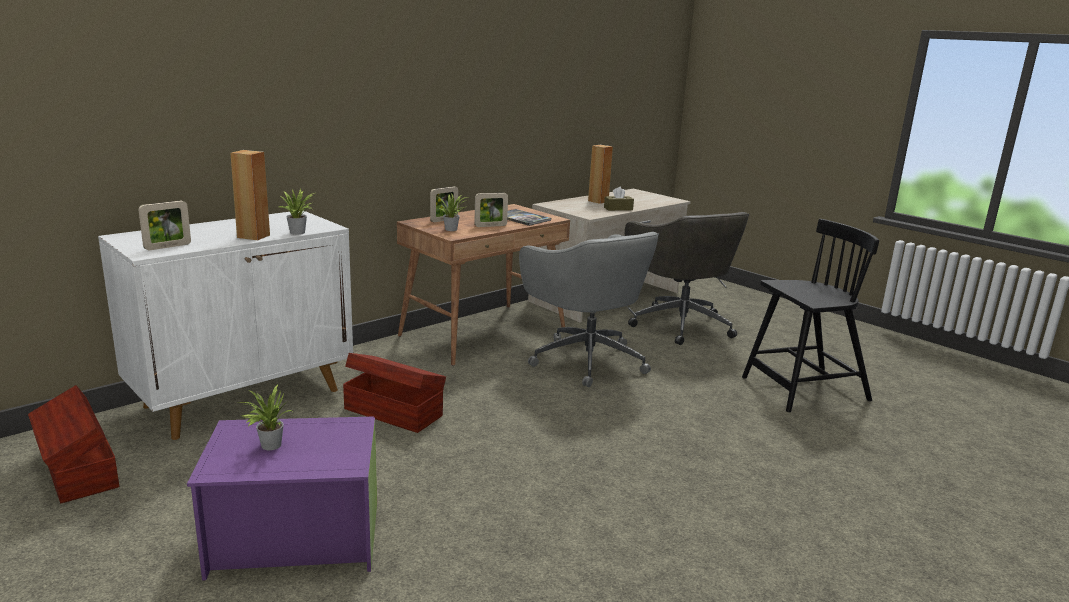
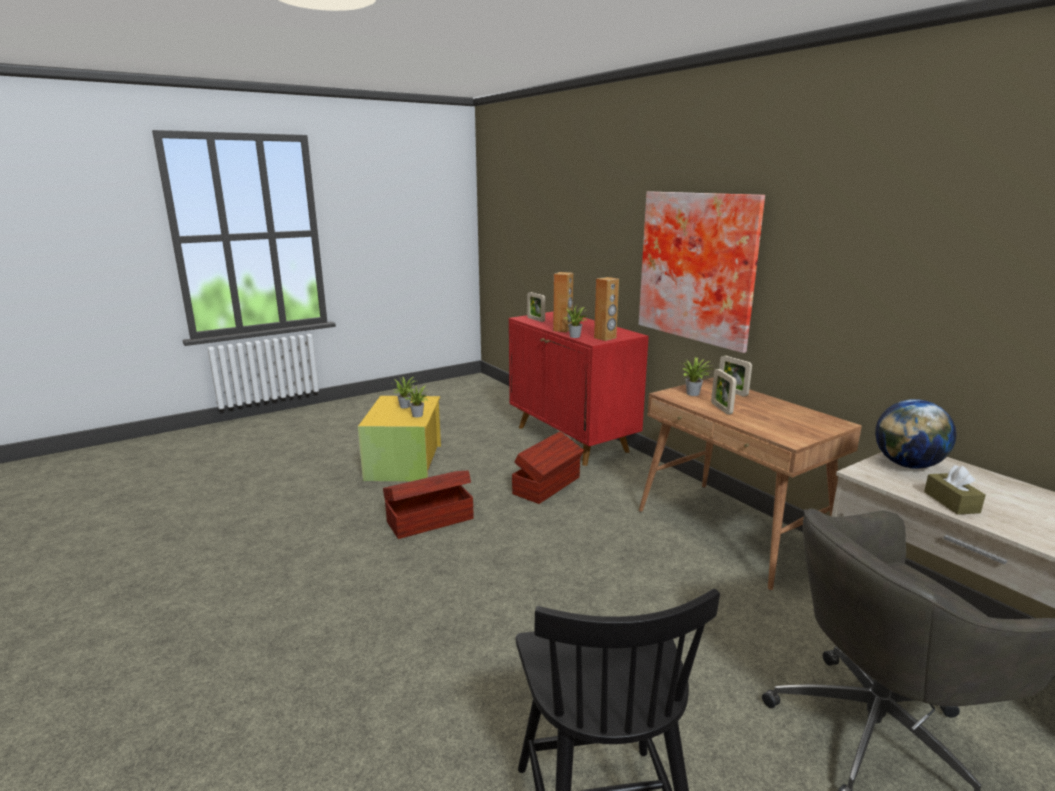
camera: 100 degrees right, 0 degrees up
brown storage box [28,385,119,503] -> brown storage box moved to [383,471,474,539]
white cabinet [98,210,353,440] -> red cabinet [509,312,649,466]
purple storage box [187,417,377,581] -> yellow storage box [358,396,441,482]
book [507,209,551,226] -> none
grey office chair [519,232,659,387] -> none
brown speaker [588,145,613,204] -> brown speaker moved to [594,277,619,341]
none -> potted plant [404,385,429,417]
none -> picture [639,191,765,353]
none -> globe [875,399,957,469]

